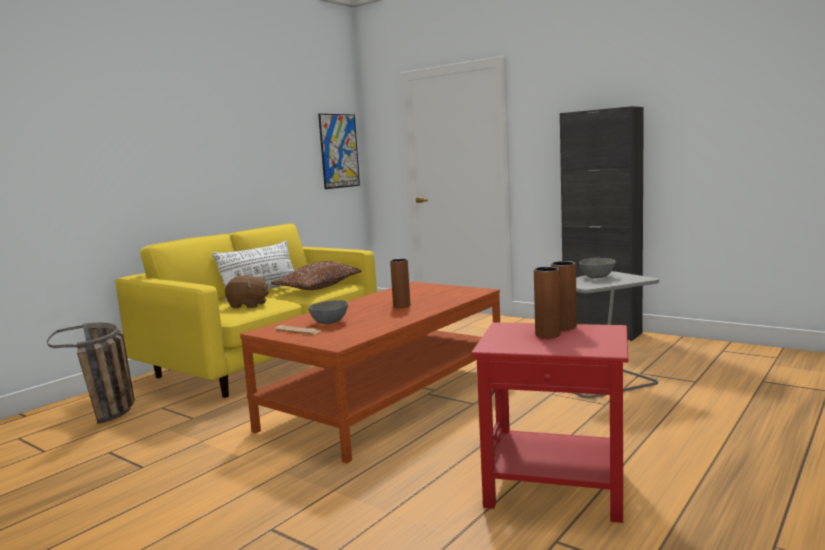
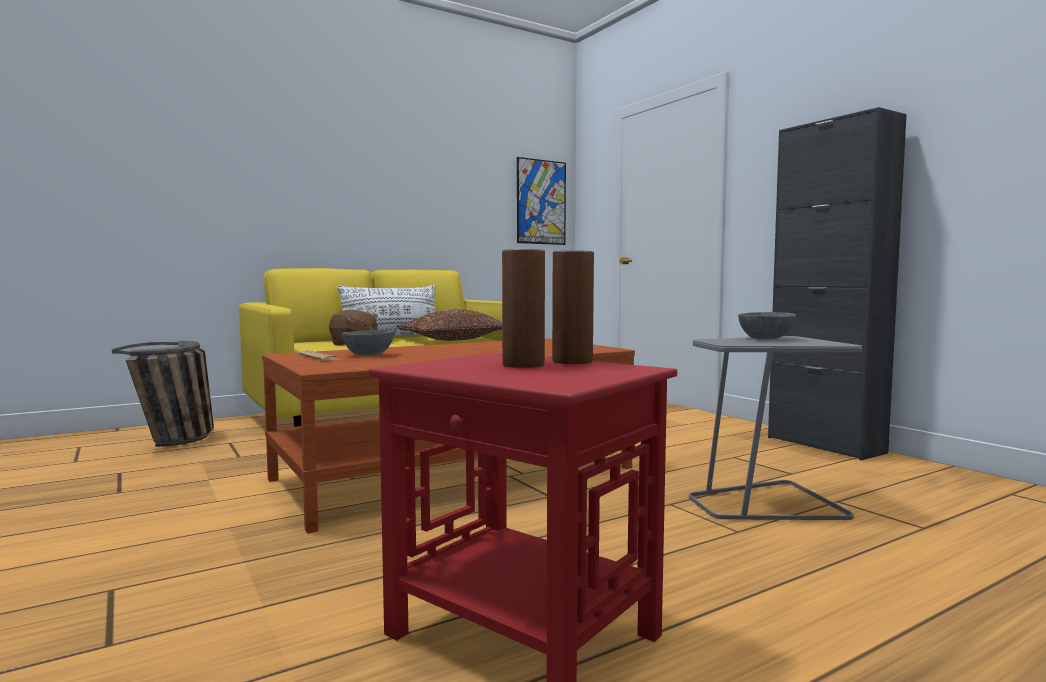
camera: 20 degrees right, 5 degrees down
brown vase [390,259,410,308] -> none

